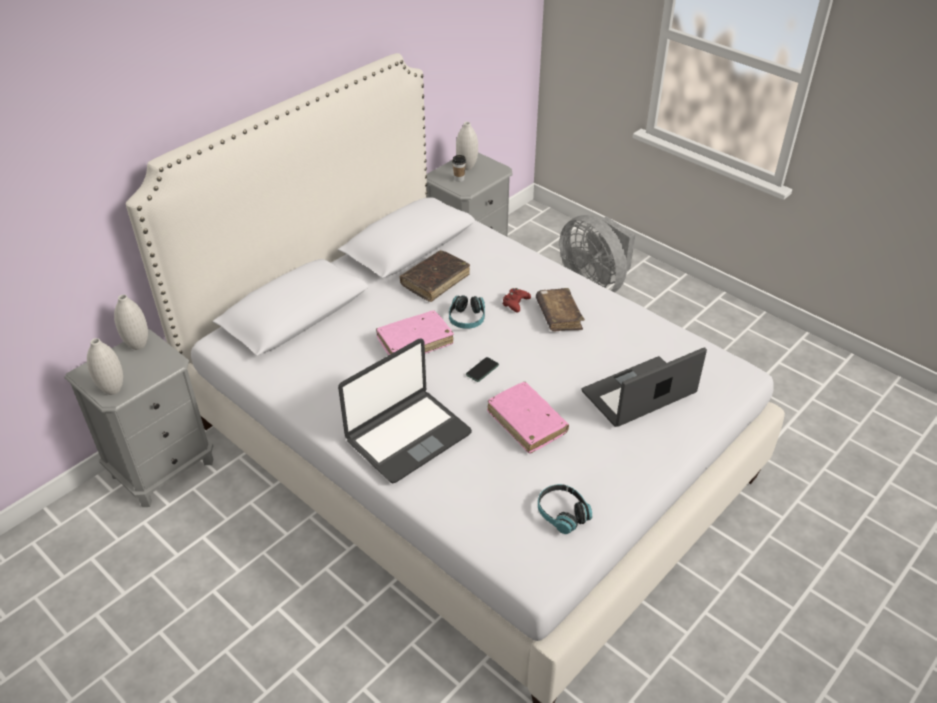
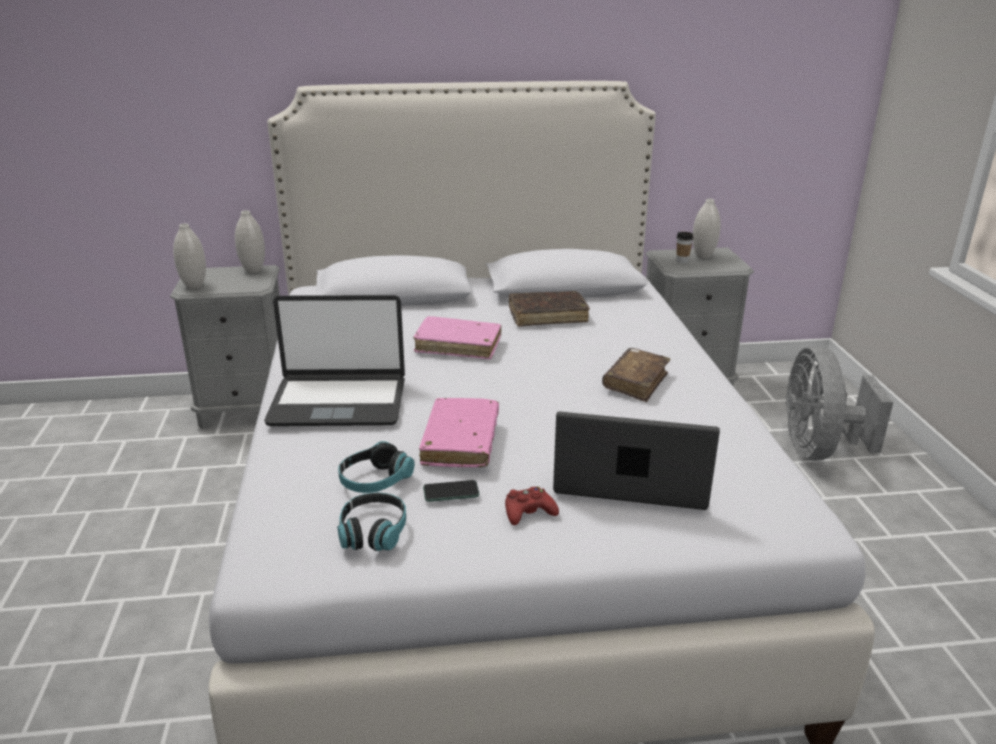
camera: 40 degrees right, 15 degrees down
headphones [449,295,485,329] -> headphones moved to [338,441,415,493]
phone [466,357,499,382] -> phone moved to [423,480,479,502]
red game controller [503,288,531,313] -> red game controller moved to [505,486,559,525]

